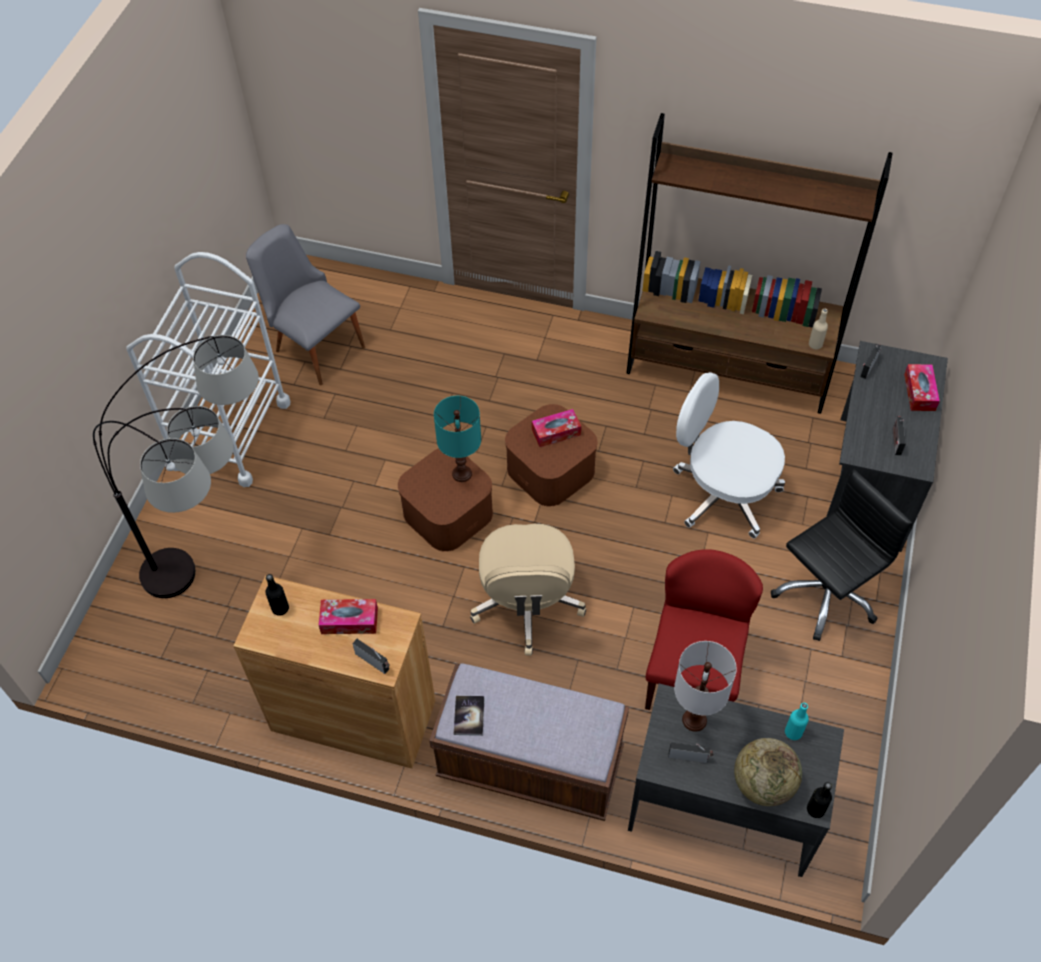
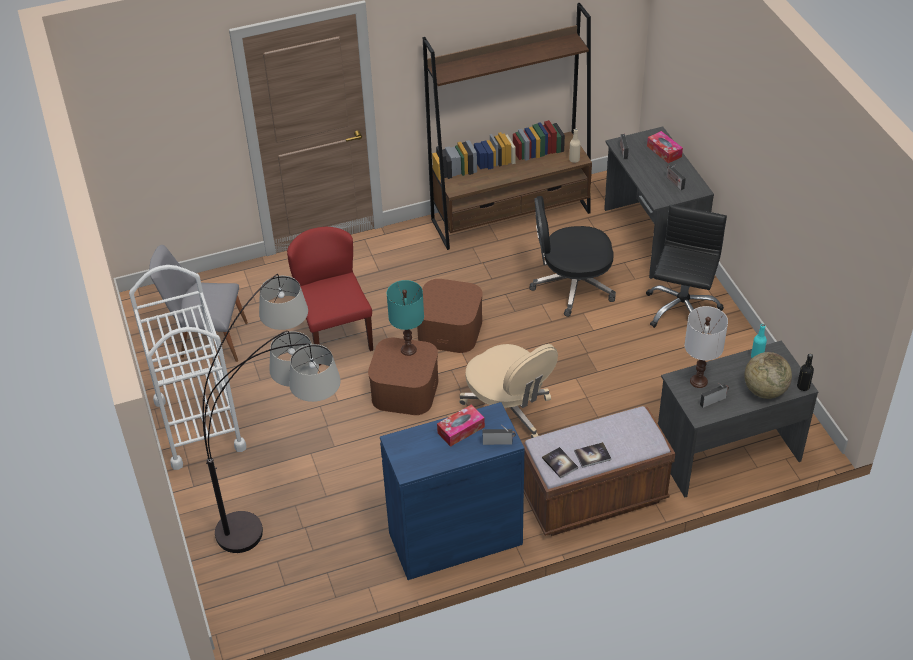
camera: 35 degrees left, 10 degrees down
brown cabinet [234,575,435,769] -> blue cabinet [380,402,524,580]
black bottle [265,574,289,616] -> none
tissue box [532,409,581,447] -> none
red chair [645,549,763,710] -> red chair moved to [287,227,373,366]
white office chair [673,372,785,539] -> black office chair [529,196,616,317]
none -> book [574,442,611,468]

